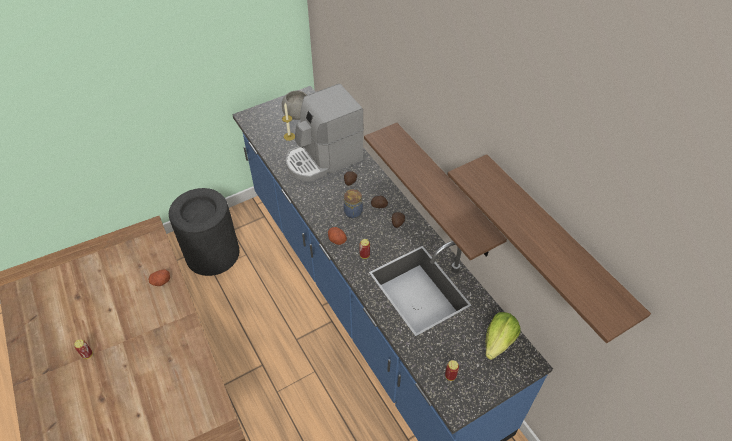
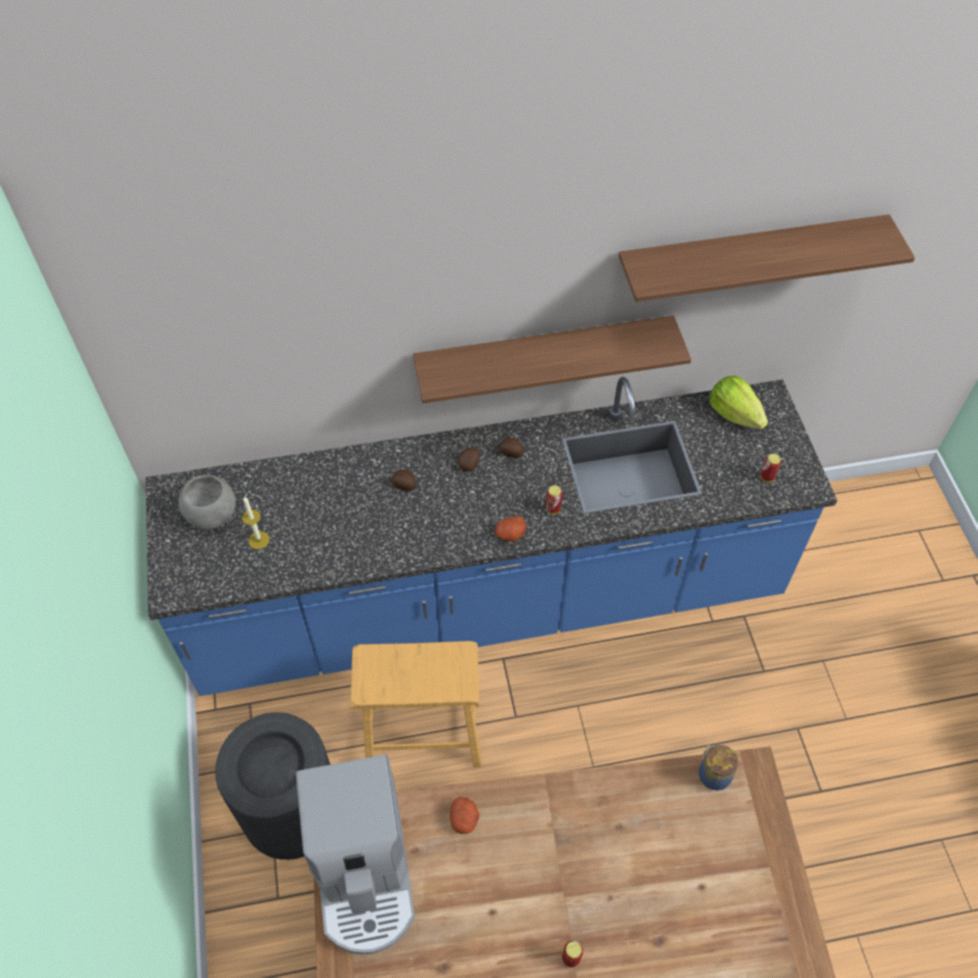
camera: 70 degrees left, 5 degrees up
coffee machine [286,84,364,182] -> coffee machine moved to [296,754,415,954]
jar [344,189,363,218] -> jar moved to [699,745,738,790]
none -> brown stool [350,641,481,768]

